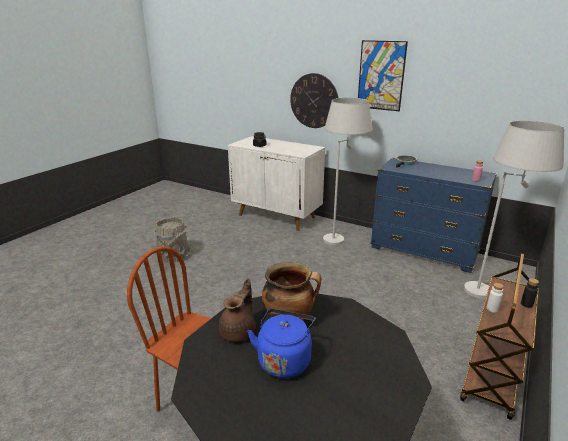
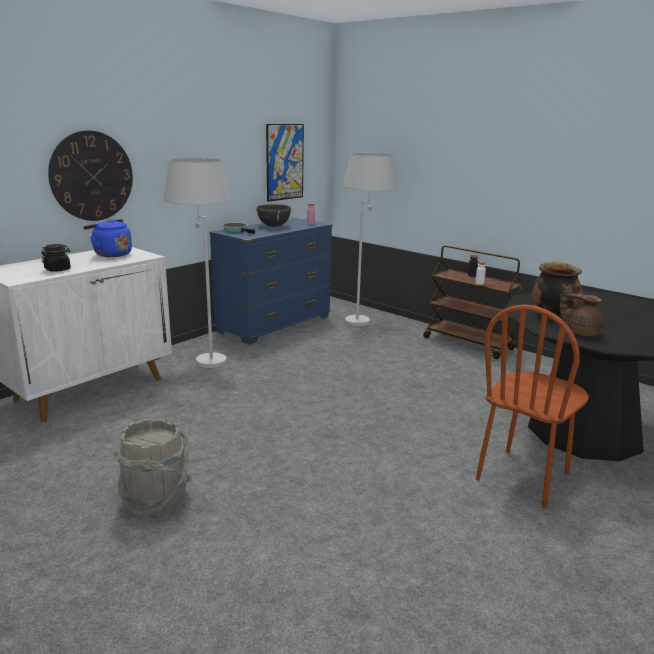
camera: 80 degrees left, 5 degrees down
blue kettle [247,309,316,379] -> blue kettle moved to [83,219,132,257]
picture [358,40,408,111] -> picture moved to [266,124,304,202]
none -> black cooking pot [252,204,295,227]

